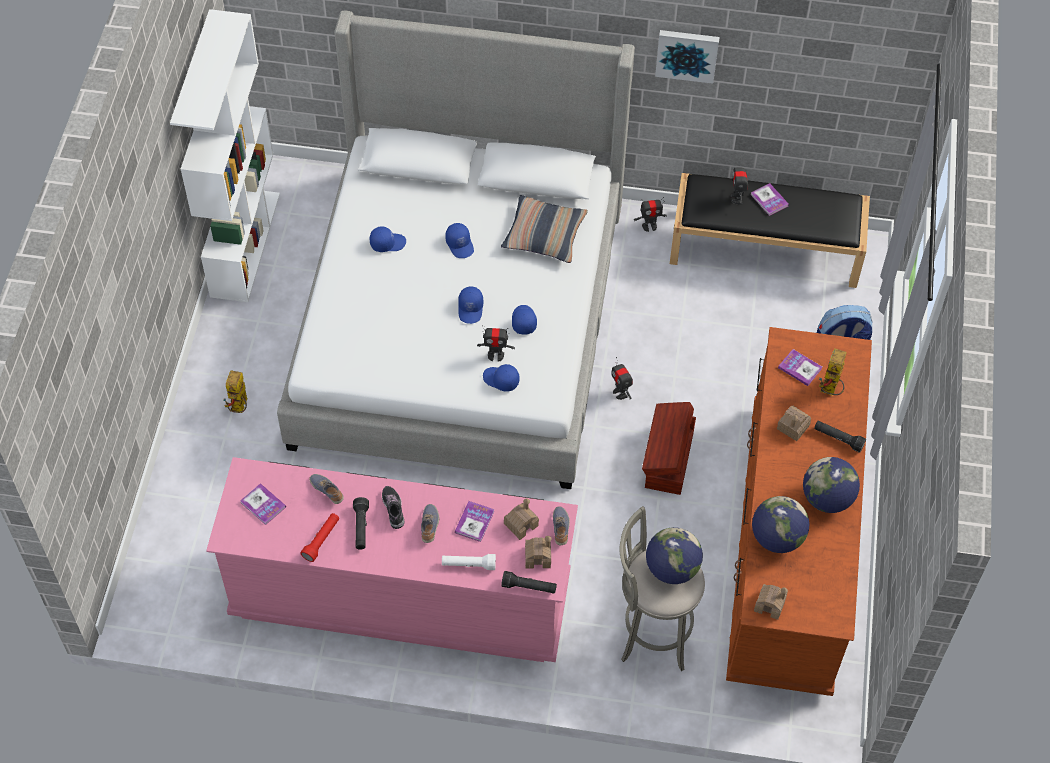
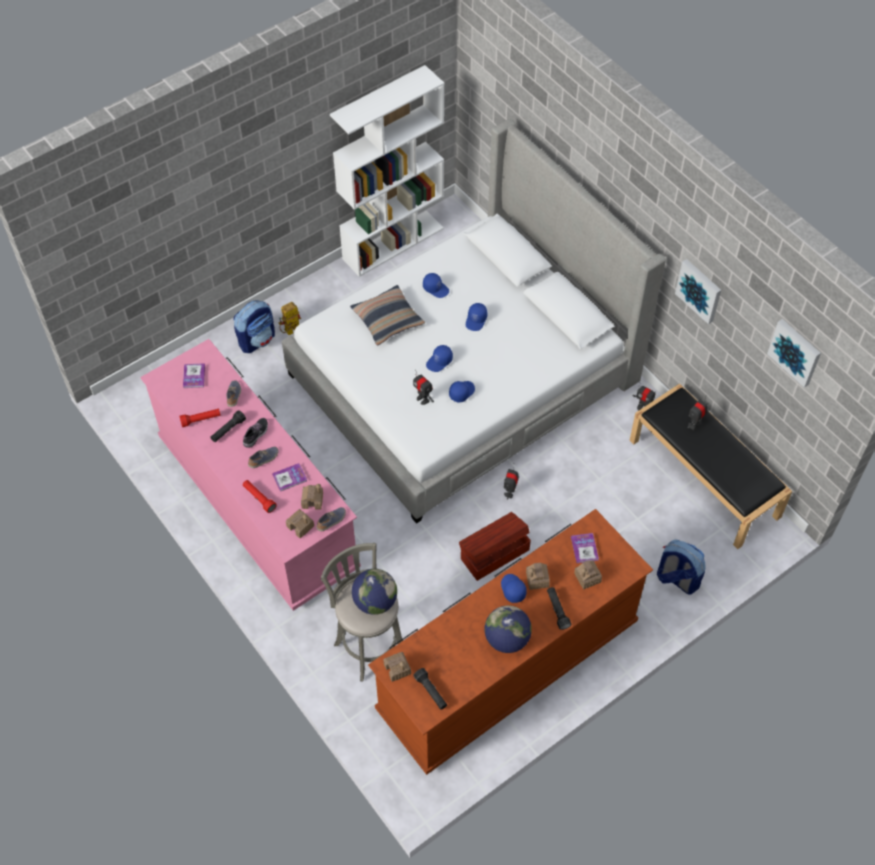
camera: 45 degrees right, 0 degrees up
white flashlight [442,554,496,570] -> red flashlight [243,480,277,513]
blue cap [483,364,520,392] -> blue cap moved to [501,574,527,603]
pillow [501,195,588,263] -> pillow moved to [350,285,425,345]
black flashlight [501,571,557,594] -> black flashlight moved to [413,668,447,710]
book [751,183,789,216] -> none
globe [752,496,809,553] -> none
toy robot [819,348,847,396] -> toy house [574,561,602,590]
none -> backpack [234,300,275,353]
none -> picture [767,319,821,388]

